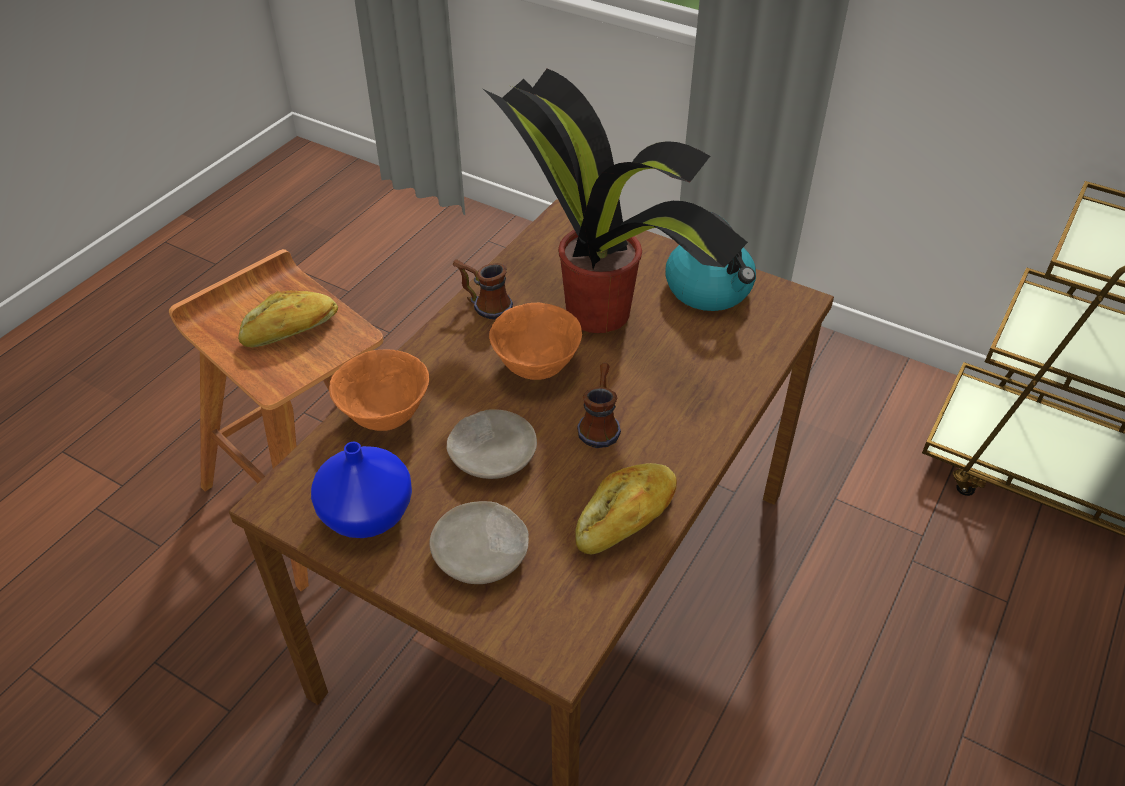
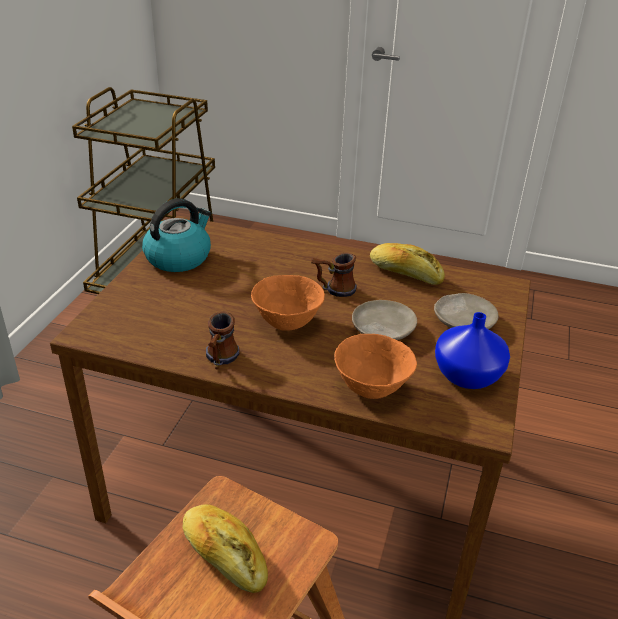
camera: 105 degrees left, 10 degrees down
potted plant [483,69,748,333] -> none

